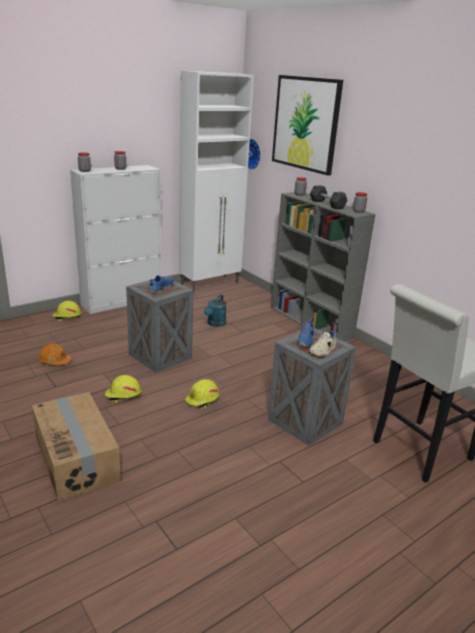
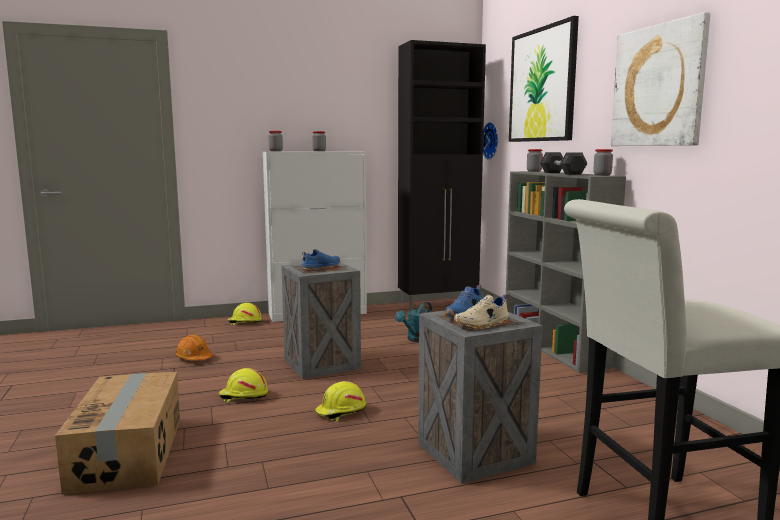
camera: 20 degrees right, 15 degrees down
white cabinet [179,71,254,293] -> black cabinet [398,40,486,310]
none -> picture [611,12,710,146]

